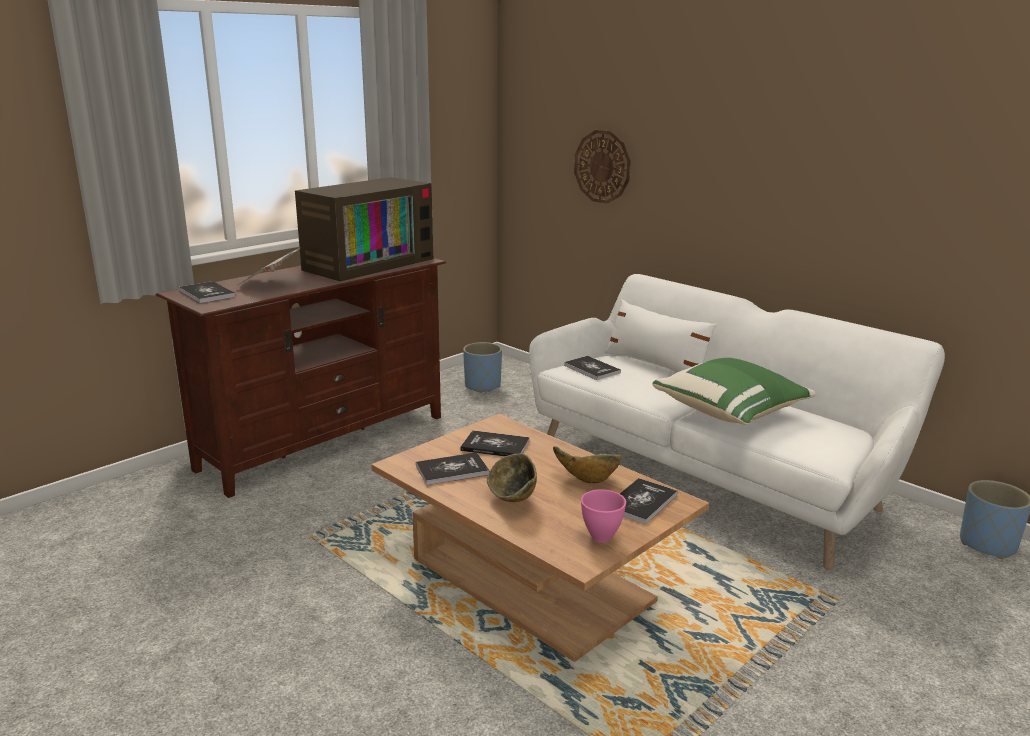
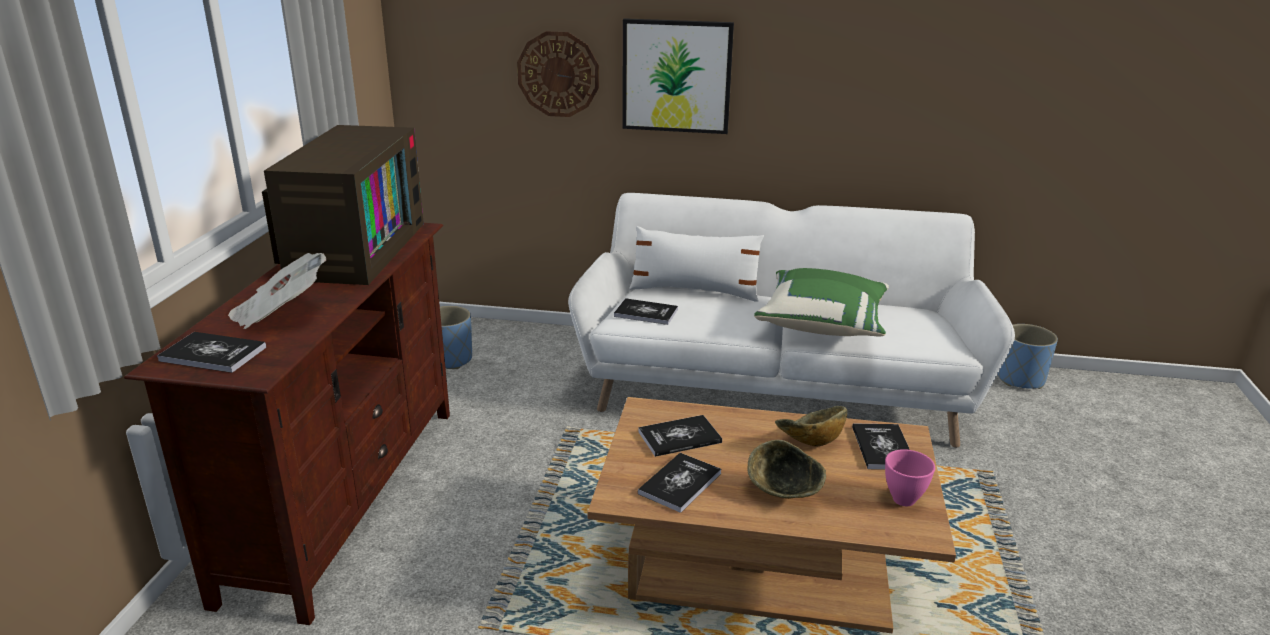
camera: 35 degrees left, 5 degrees up
none -> picture [622,18,734,134]

